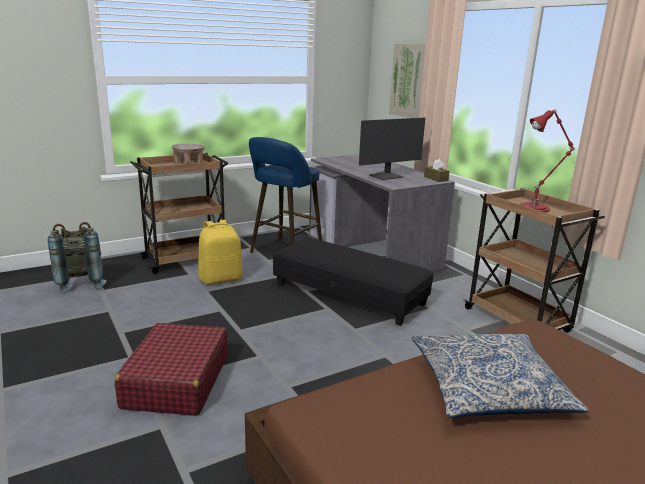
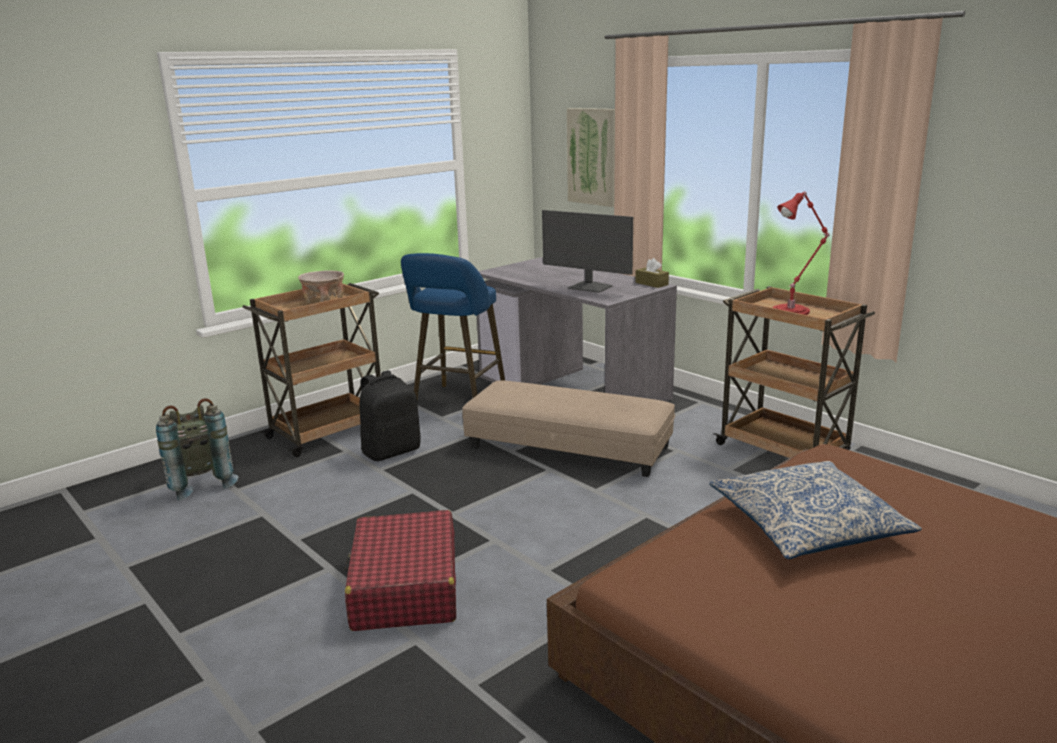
camera: 10 degrees left, 0 degrees up
yellow backpack [198,220,243,285] -> black backpack [359,370,421,461]
black ottoman [273,238,433,326] -> beige ottoman [462,380,675,477]
monitor [359,118,425,180] -> monitor turned 75 degrees clockwise [542,210,633,293]

